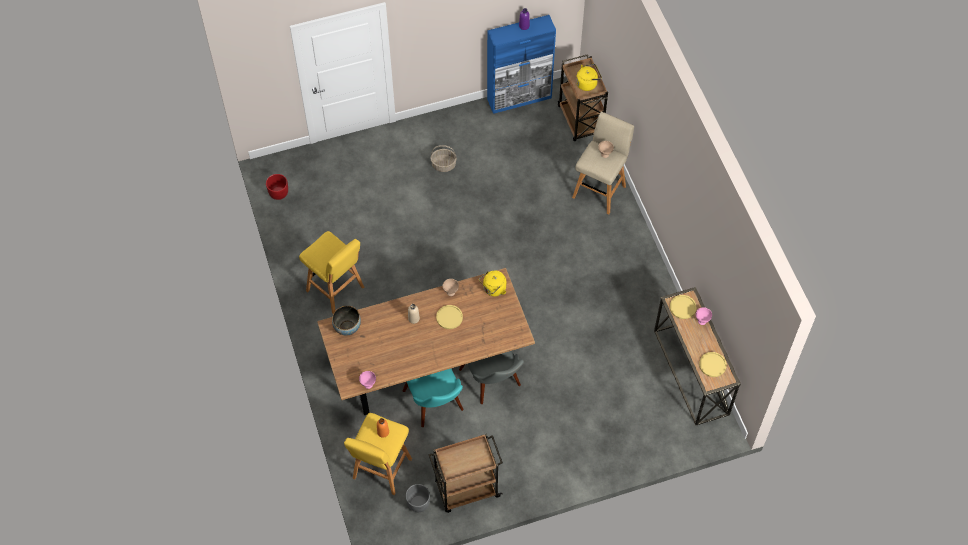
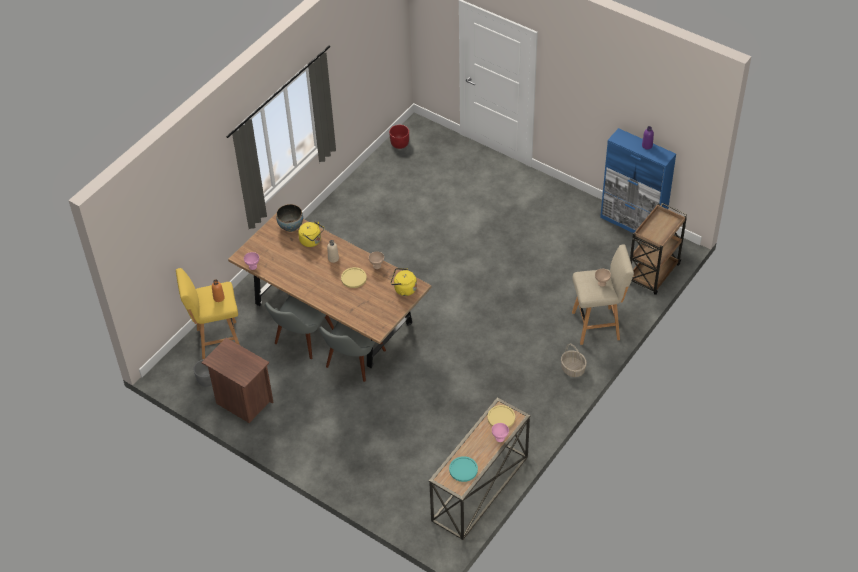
camera: 55 degrees right, 10 degrees down
yellow stool [299,231,364,314] -> none
turquoise chair [403,369,463,427] -> grey chair [265,295,334,359]
brown cart [429,434,503,513] -> brown nightstand [201,338,274,423]
basket [430,145,457,172] -> basket moved to [561,344,587,377]
yellow kettle [576,64,602,91] -> yellow kettle moved to [298,222,324,247]
yellow plate [699,352,727,377] -> turquoise plate [449,456,478,482]

